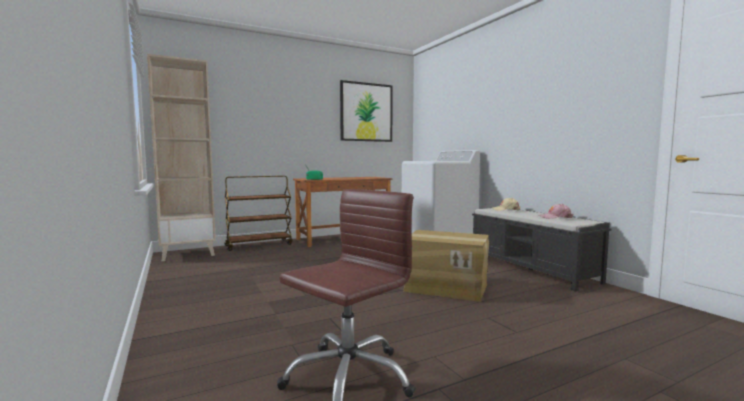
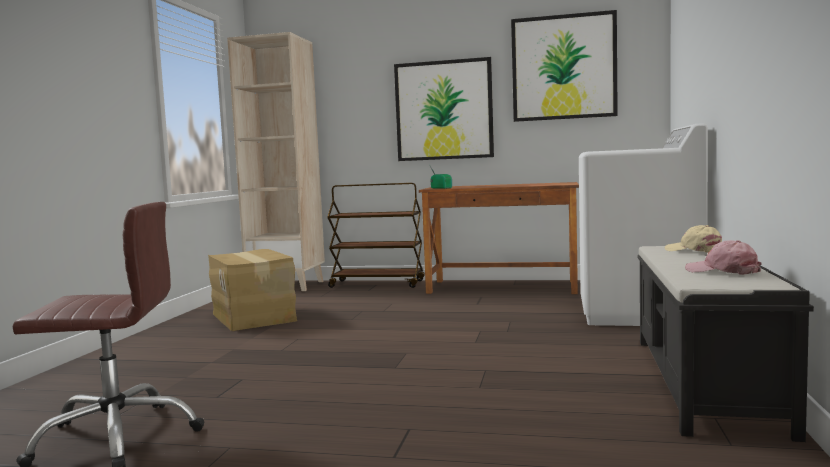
camera: 40 degrees right, 0 degrees up
cardboard box [403,230,489,302] -> cardboard box moved to [208,249,297,331]
none -> picture [394,57,494,161]

